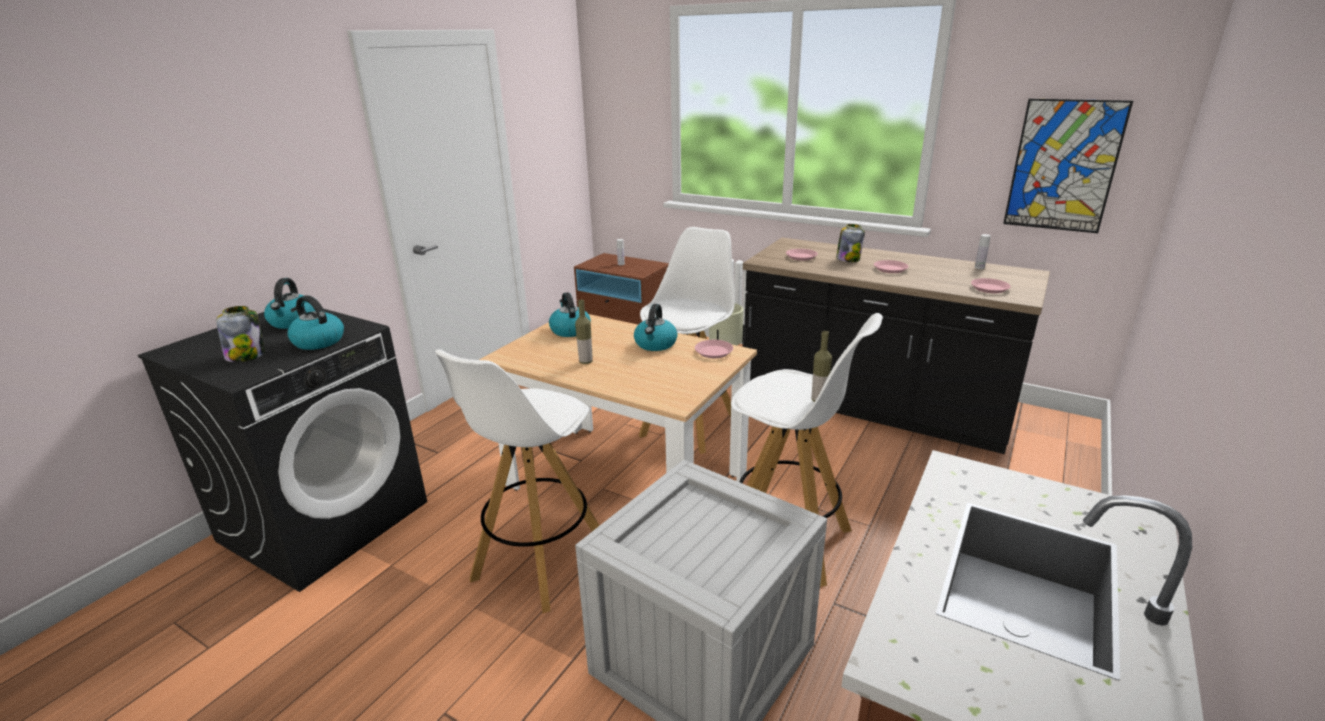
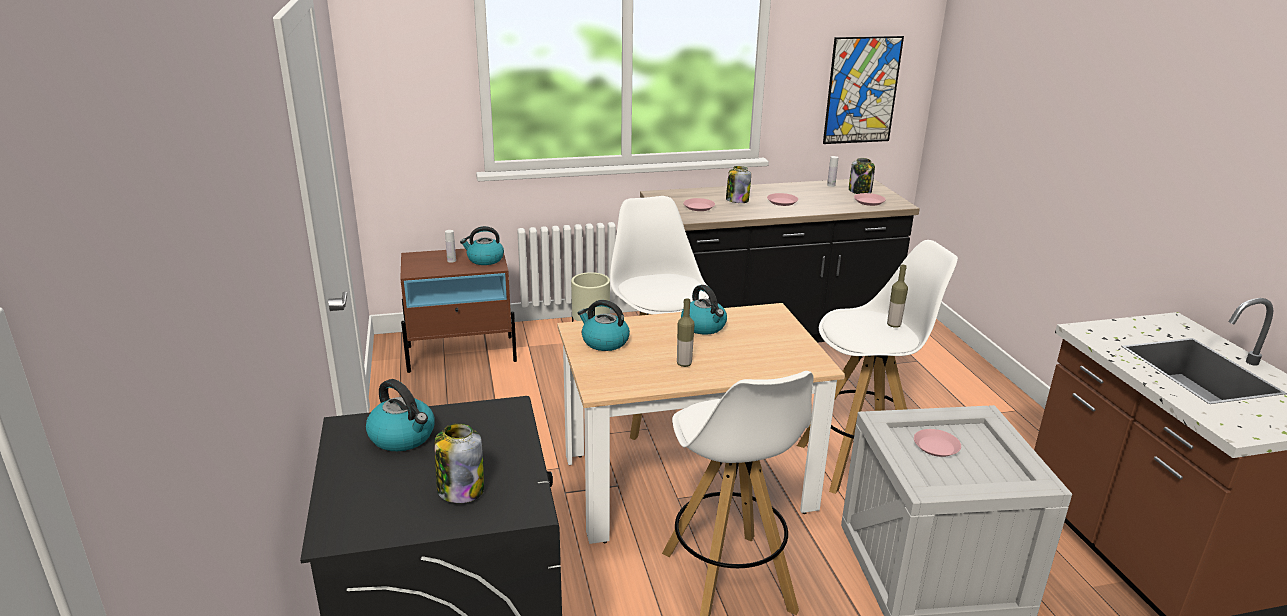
camera: 45 degrees left, 0 degrees up
kettle [287,295,344,350] -> kettle moved to [460,226,504,265]
pink plate [695,340,733,358] -> pink plate moved to [914,429,961,457]
none -> jar [849,158,875,194]

